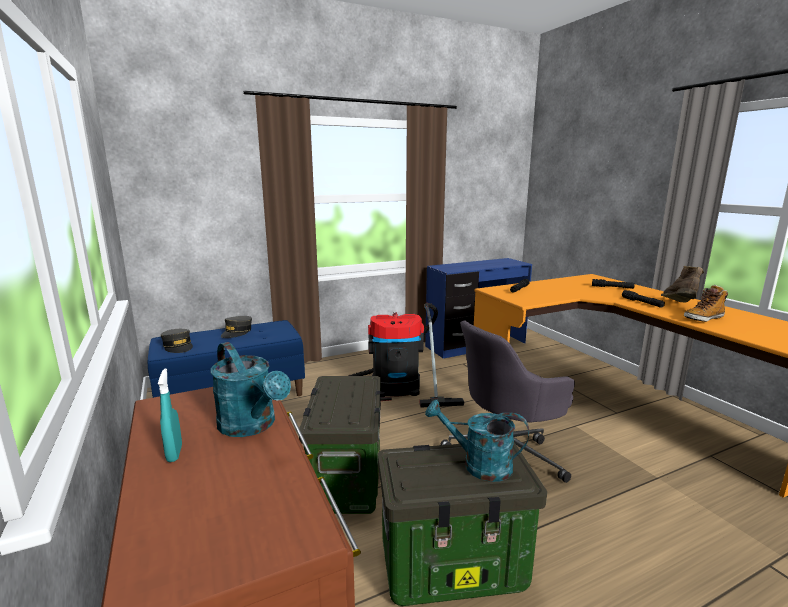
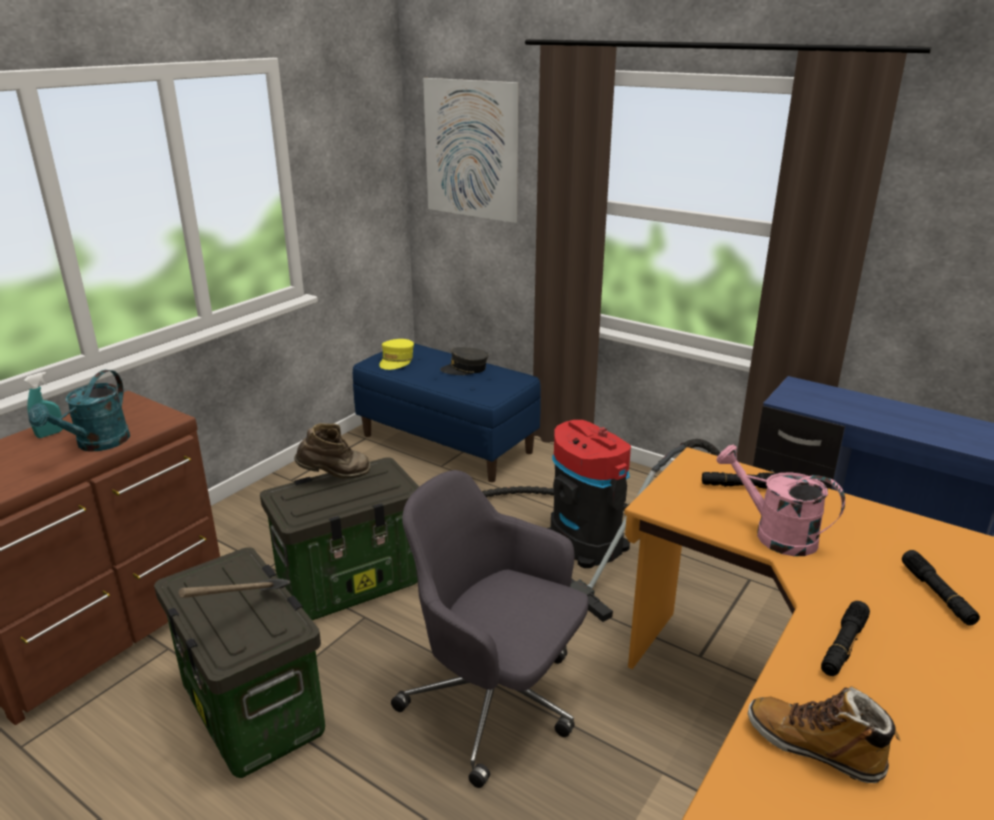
camera: 60 degrees right, 10 degrees up
grey cap [161,329,193,353] -> yellow cap [379,339,414,370]
turquoise watering can [425,399,529,482] -> hammer [178,579,290,598]
brown boot [661,266,704,303] -> brown boot moved to [294,423,370,479]
none -> picture [423,78,519,223]
none -> pink watering can [717,445,845,556]

